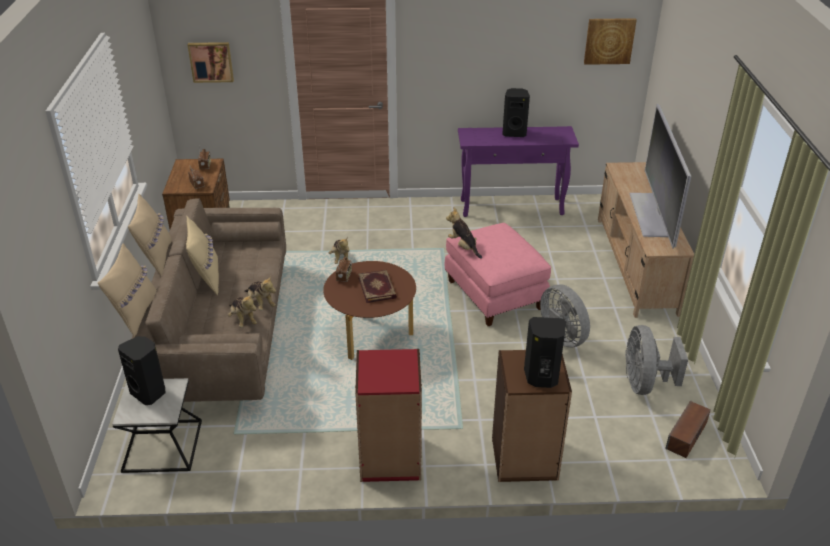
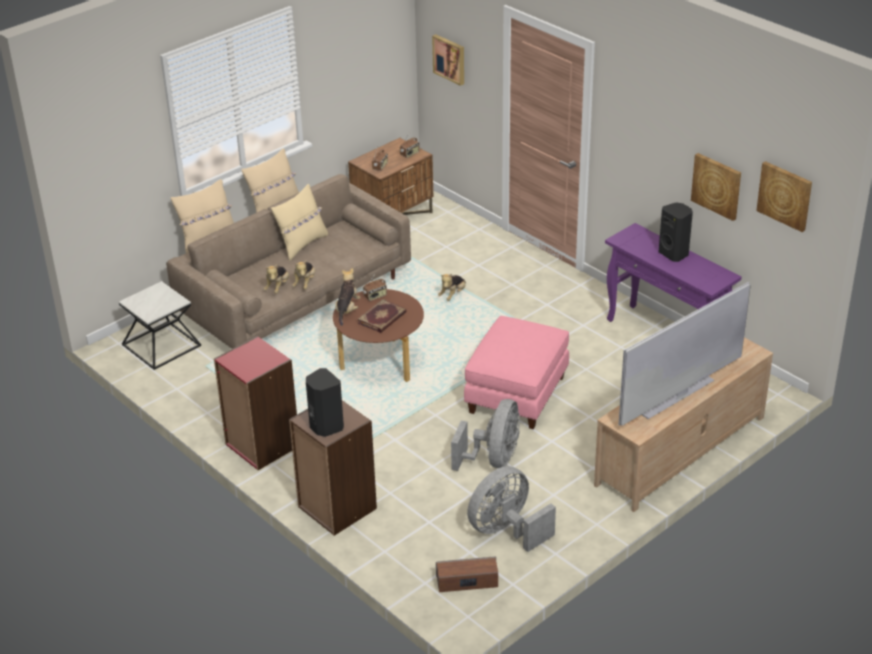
camera: 50 degrees right, 0 degrees up
black speaker [118,336,165,405] -> none
plush toy [446,207,482,259] -> plush toy moved to [335,268,360,326]
none -> picture [691,153,741,221]

